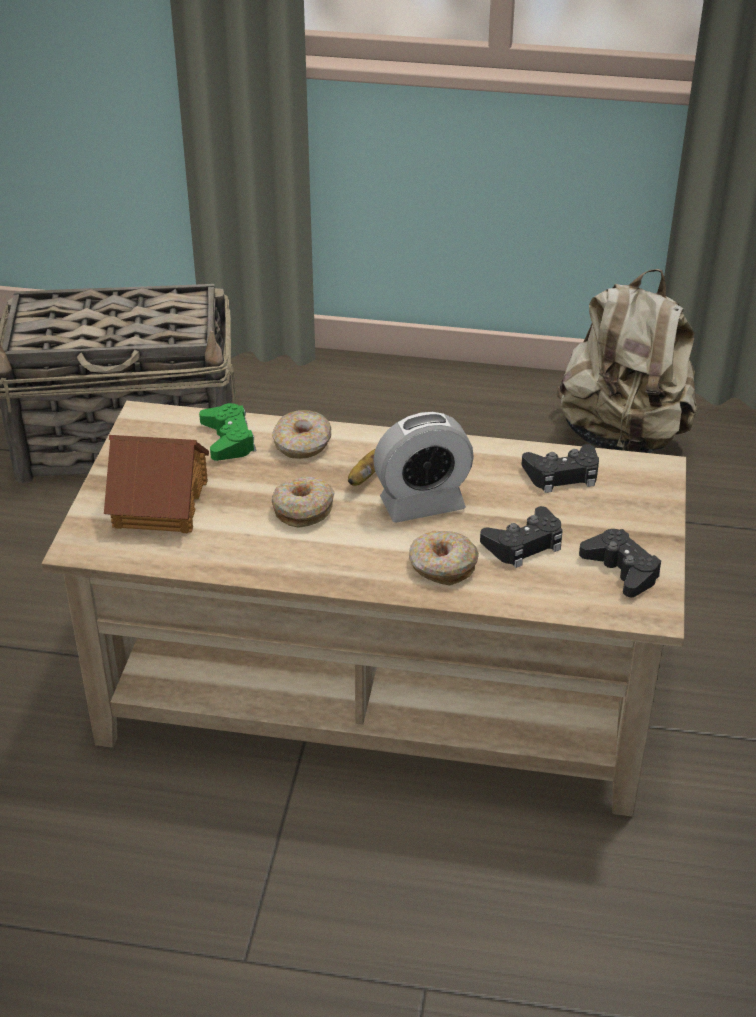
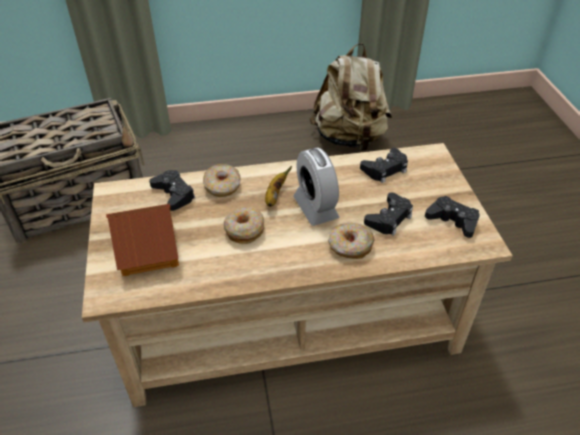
camera: 20 degrees left, 5 degrees up
green game controller [199,403,256,461] -> black game controller [149,170,195,211]
alarm clock [373,412,474,523] -> alarm clock turned 105 degrees clockwise [293,148,339,226]

